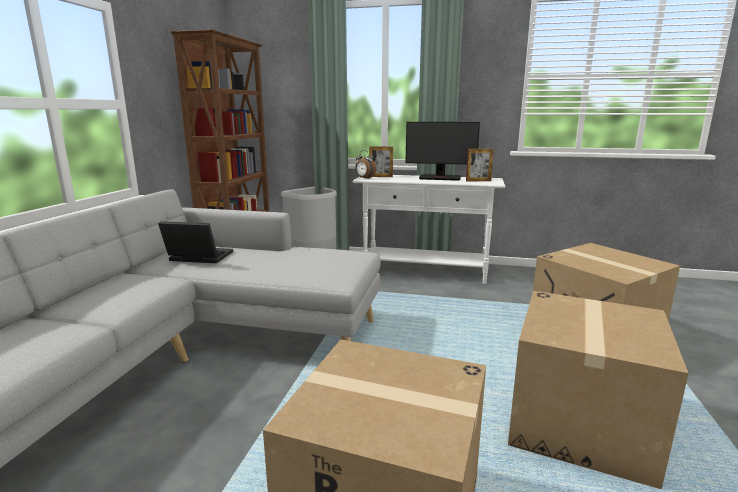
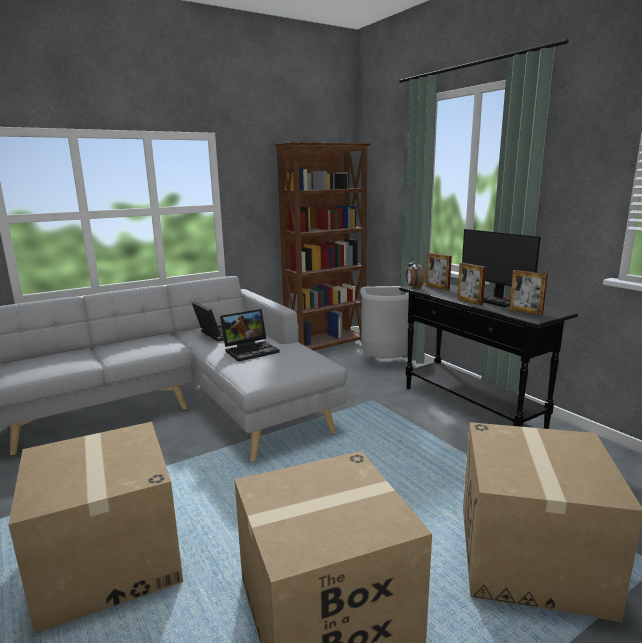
camera: 45 degrees right, 0 degrees up
white console table [353,175,505,284] -> black console table [399,283,578,429]
none -> laptop [220,309,280,362]
none -> picture frame [457,263,486,305]

